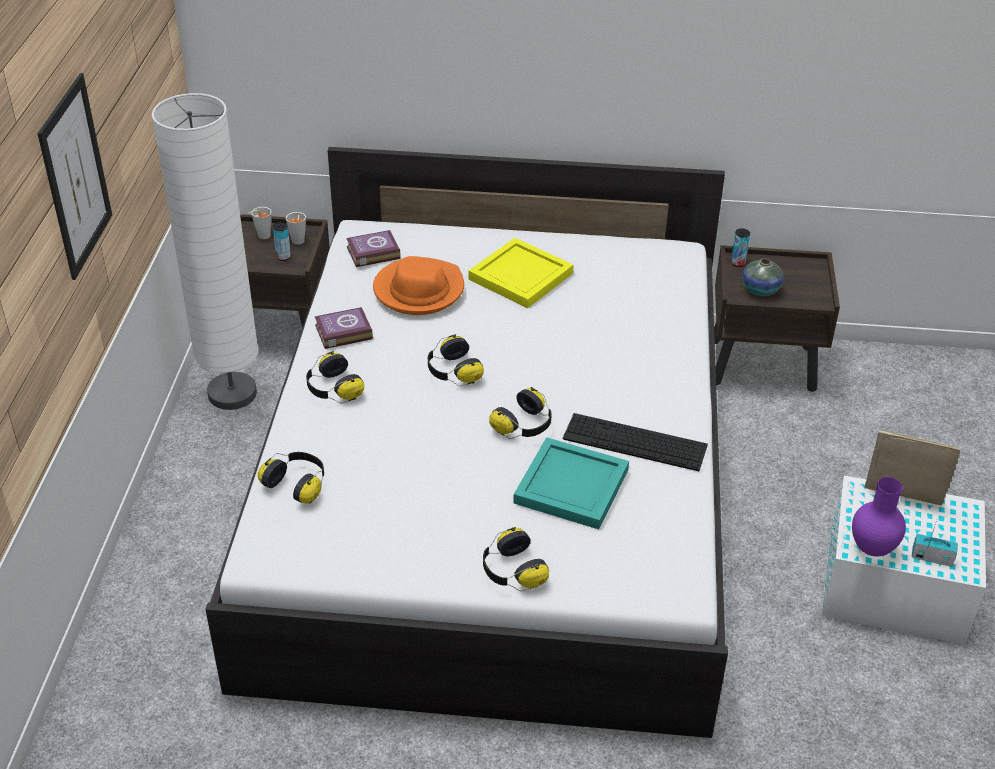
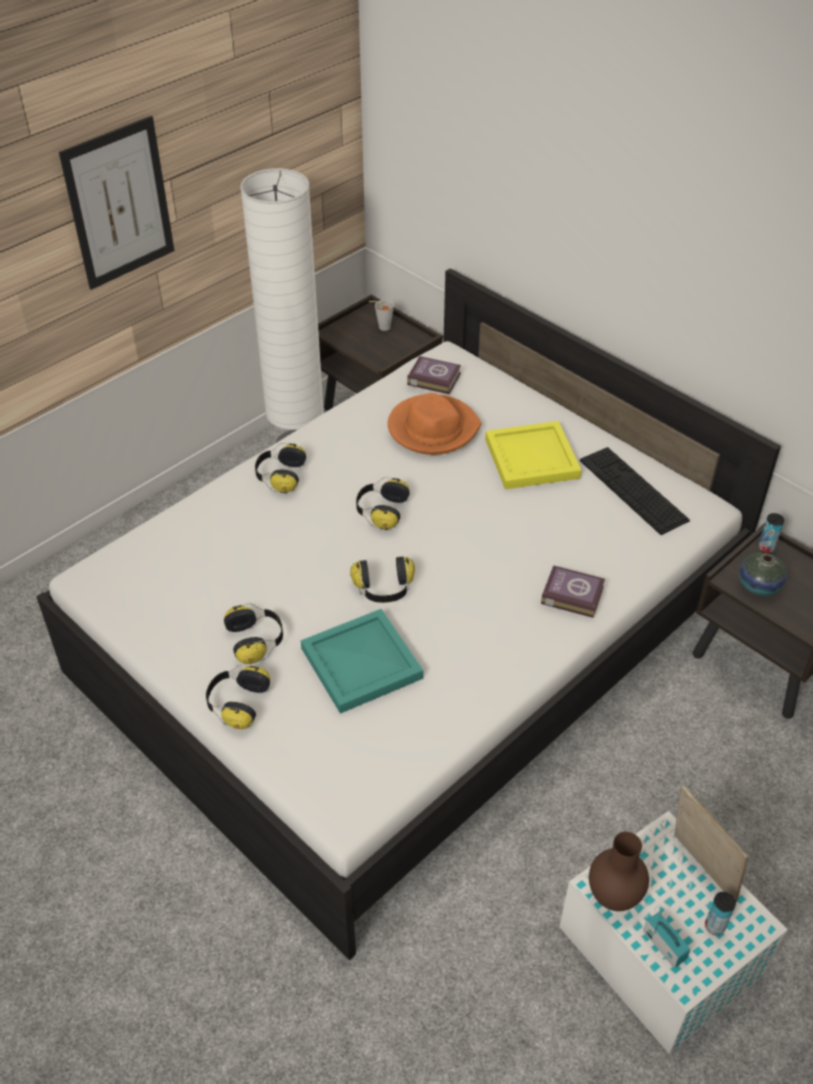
camera: 40 degrees right, 5 degrees up
headphones [258,452,324,503] -> headphones moved to [224,603,283,664]
can [273,222,291,261] -> can moved to [705,892,736,935]
grey cup [286,212,306,245] -> none
book [315,307,373,349] -> book moved to [541,565,605,618]
keyboard [563,413,708,471] -> keyboard moved to [580,447,690,535]
purple vase [852,477,906,557] -> brown vase [589,832,649,911]

